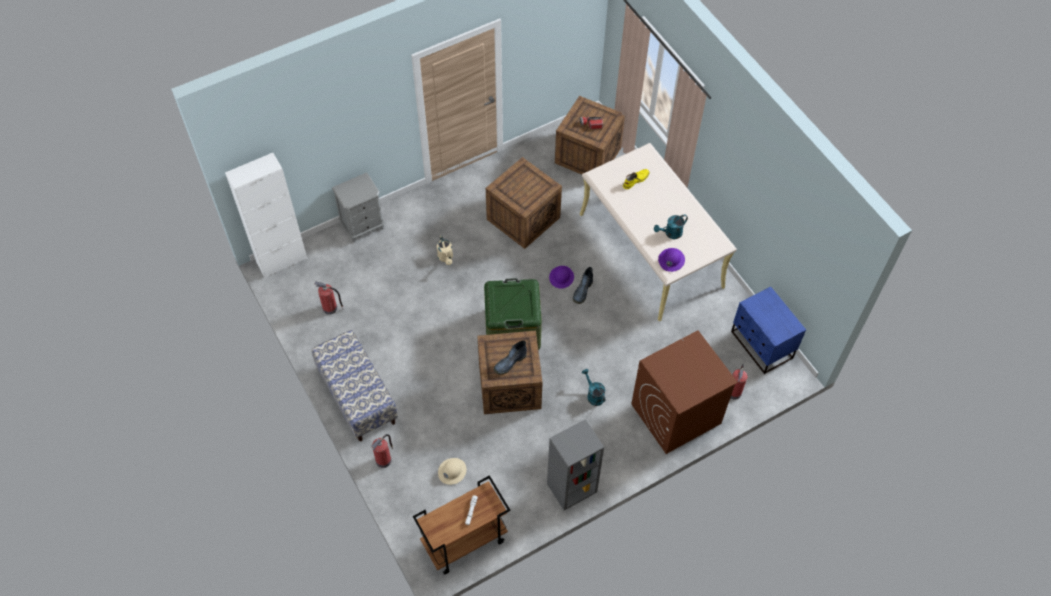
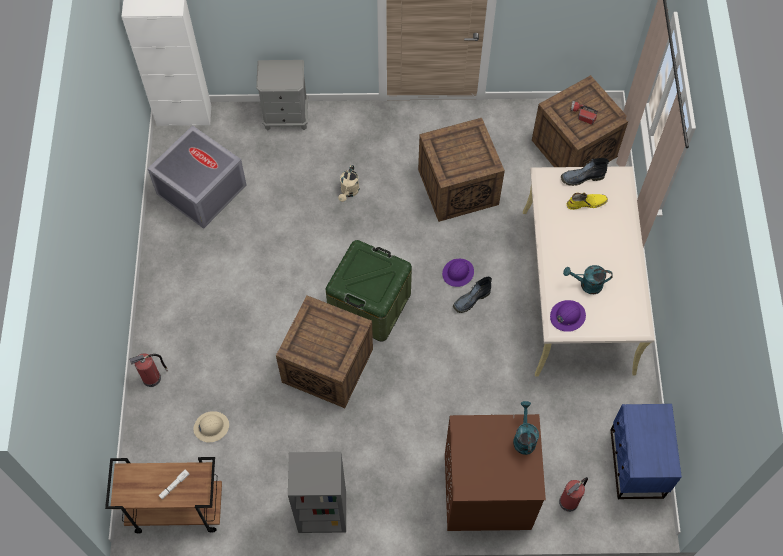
camera: 30 degrees right, 5 degrees up
bench [311,330,398,441] -> none
fire extinguisher [315,281,344,315] -> grey storage box [148,125,247,229]
boot [493,340,527,375] -> boot moved to [561,158,609,186]
turquoise watering can [582,369,605,406] -> turquoise watering can moved to [513,401,539,455]

